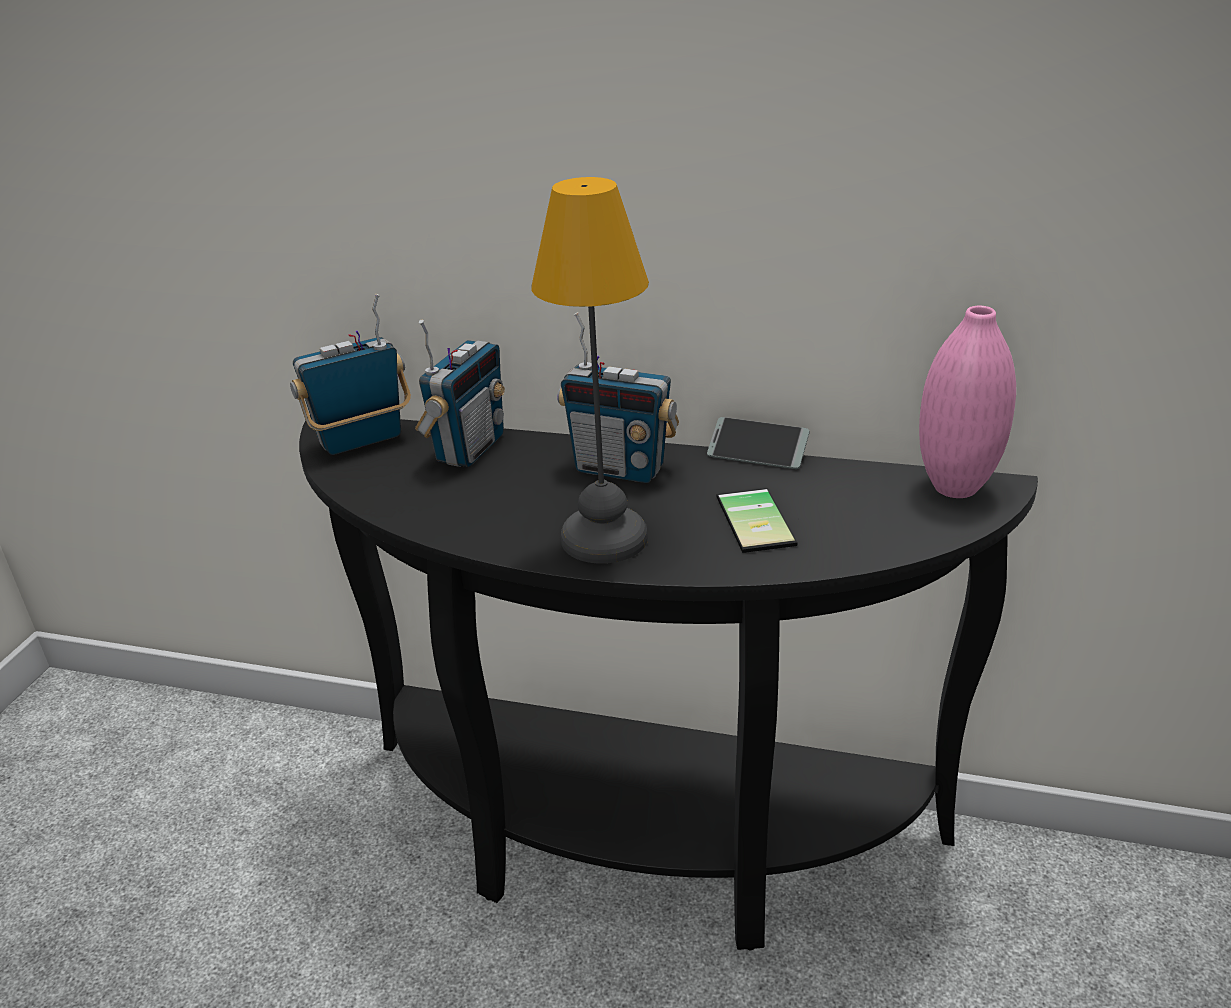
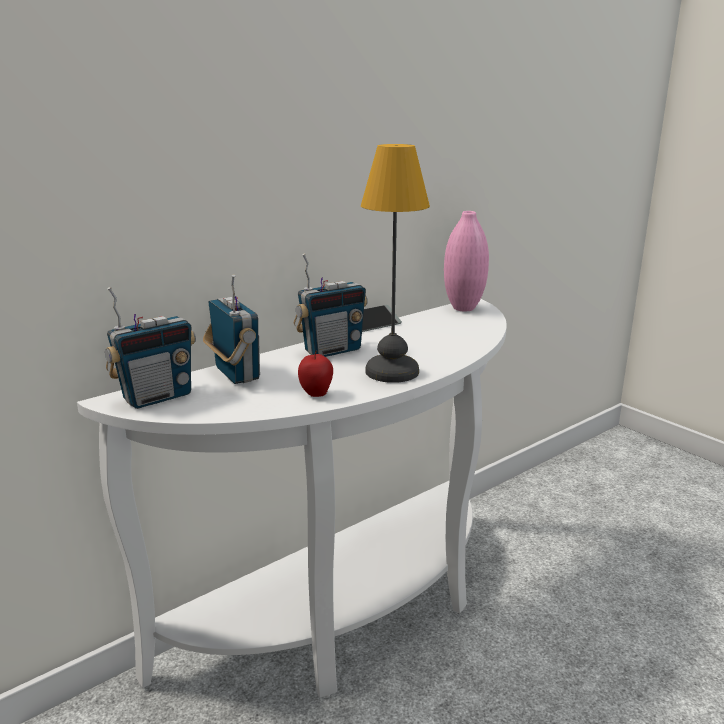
camera: 55 degrees left, 10 degrees down
radio [290,294,411,455] -> radio turned 135 degrees counterclockwise [105,287,196,409]
black console table [299,416,1038,950] -> white console table [77,299,507,698]
phone [717,488,797,553] -> none
none -> apple [298,351,333,397]

